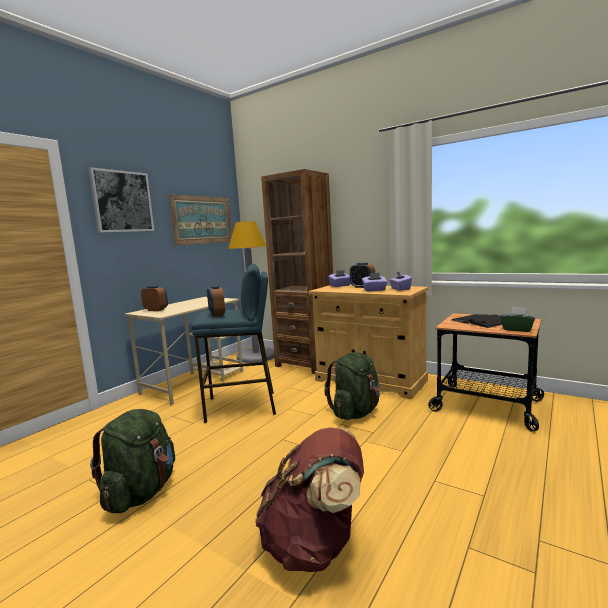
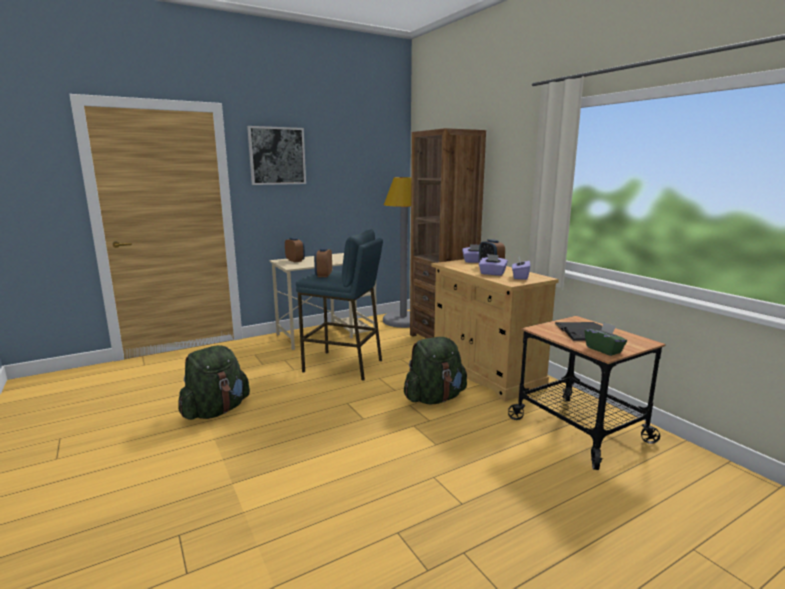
camera: 25 degrees right, 5 degrees up
picture [169,195,232,245] -> none
brown backpack [255,427,364,572] -> none

